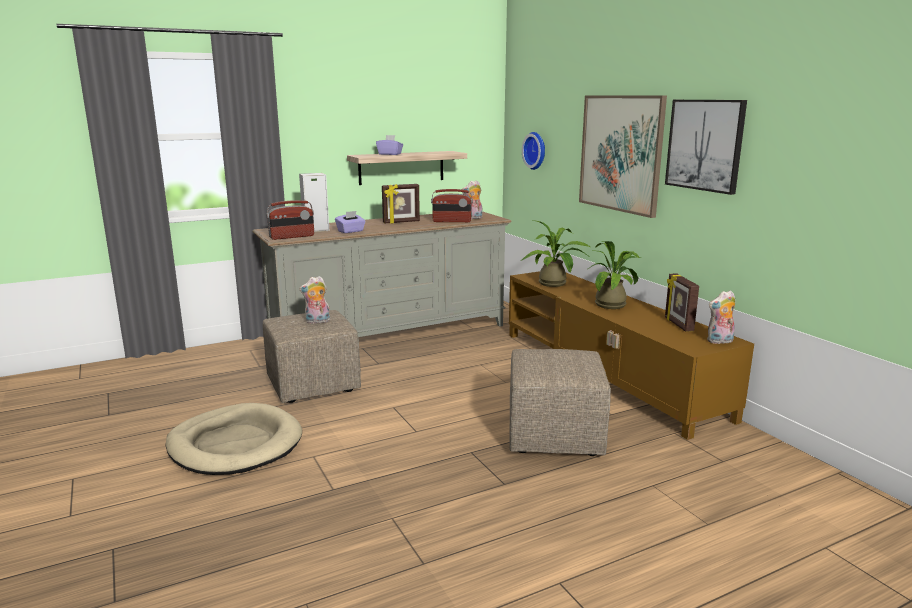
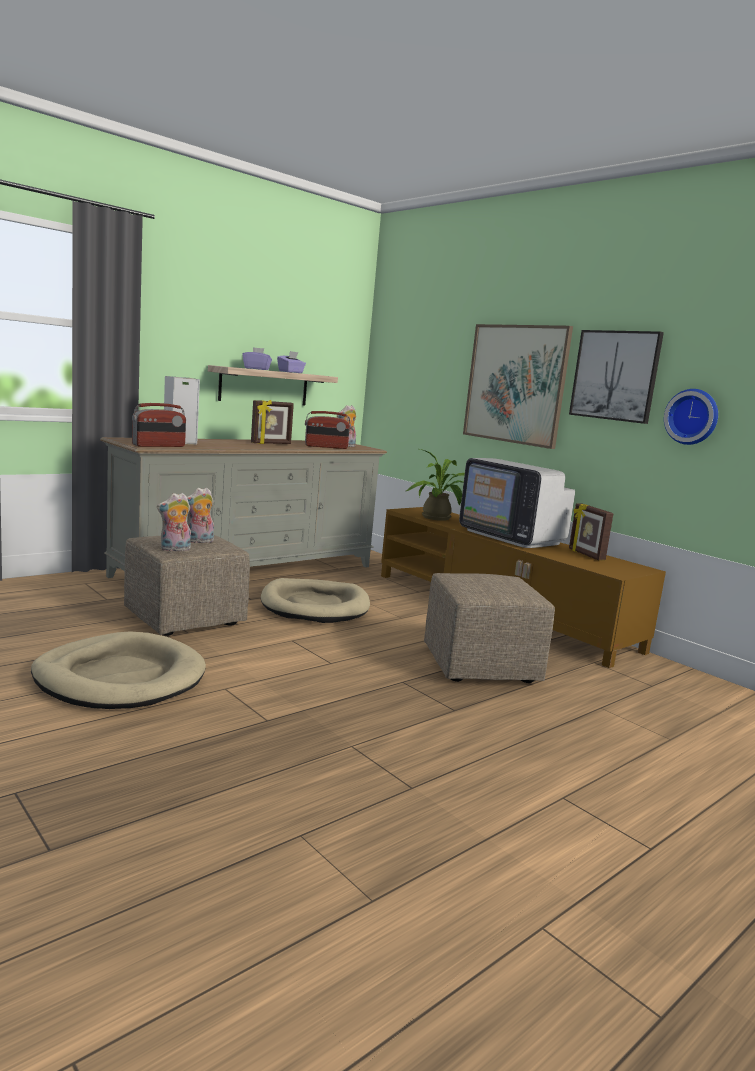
camera: 15 degrees left, 5 degrees down
purple tissue box [335,211,366,233] -> purple tissue box moved to [277,351,306,373]
wall clock [522,132,545,170] -> wall clock moved to [664,389,718,445]
potted plant [588,241,641,309] -> television [459,458,575,548]
plush toy [707,290,736,344] -> plush toy moved to [157,493,191,551]
none -> beige dog bed [261,578,370,623]

